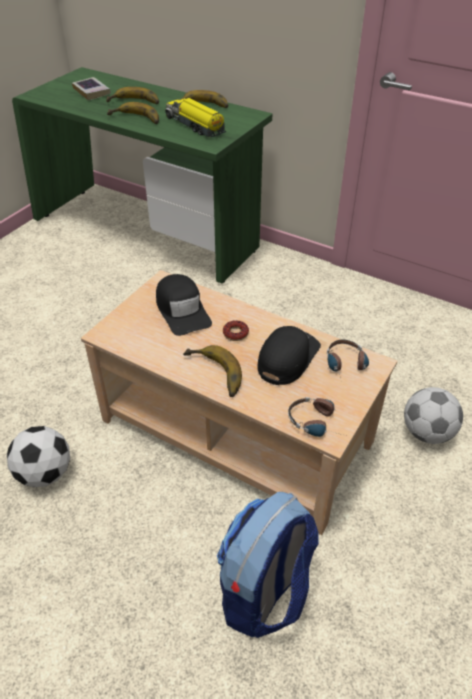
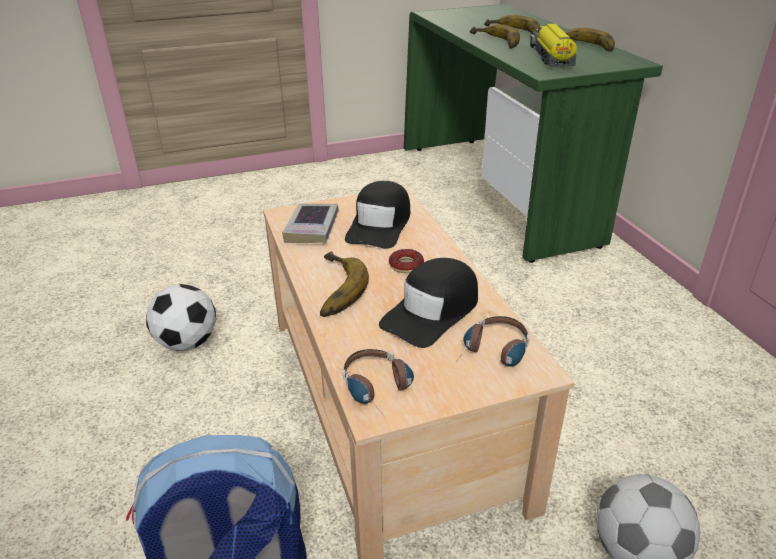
camera: 40 degrees right, 10 degrees down
book [72,77,111,100] -> book moved to [282,204,339,243]
black cap [257,326,321,385] -> black cap turned 150 degrees clockwise [379,258,478,348]

